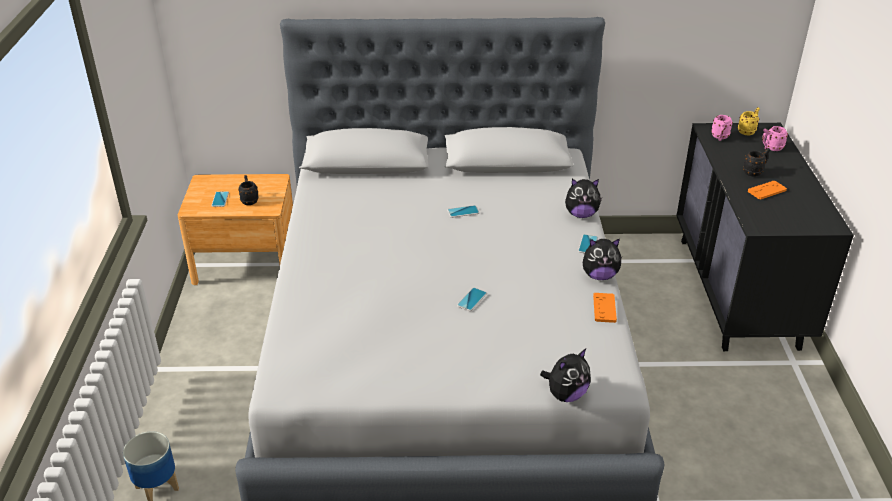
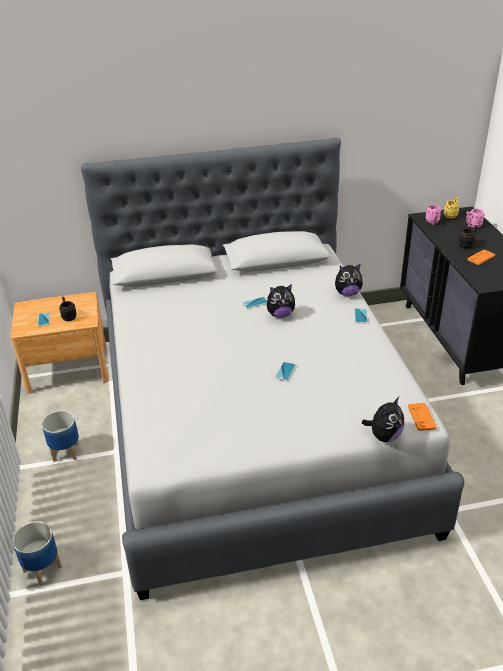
camera: 10 degrees left, 0 degrees up
plush toy [583,239,622,280] -> plush toy moved to [267,284,295,318]
orange game controller [593,293,617,323] -> orange game controller moved to [408,403,436,431]
none -> planter [42,410,79,462]

